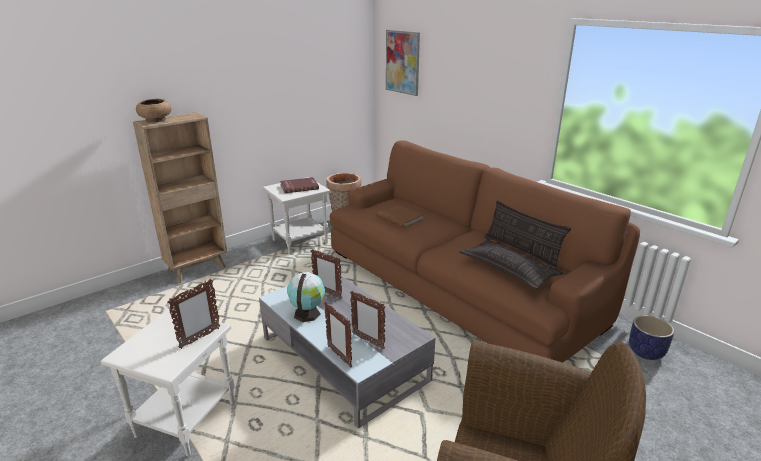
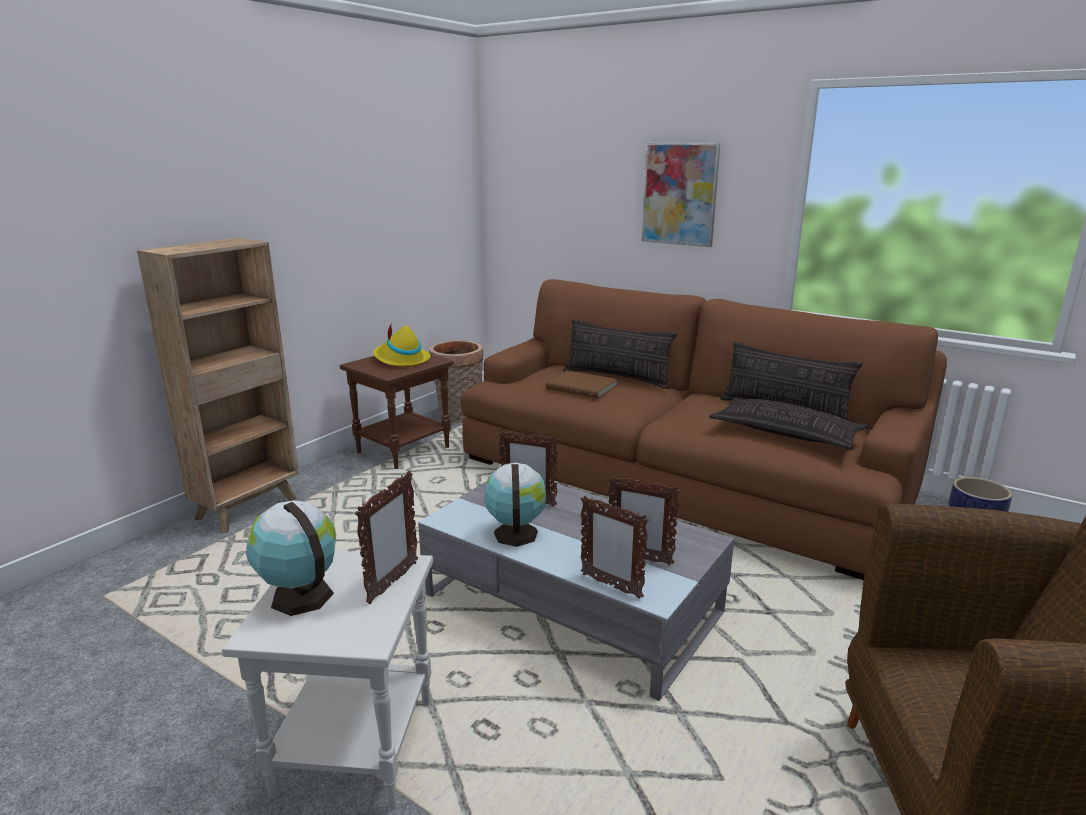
camera: 15 degrees left, 5 degrees down
brown bowl [136,99,171,123] -> none
white side table [263,177,330,254] -> brown side table [340,354,454,469]
red book [280,177,319,193] -> yellow hat [373,325,431,367]
picture [386,30,420,96] -> picture moved to [642,142,721,247]
none -> globe [246,500,336,616]
none -> pillow [563,319,677,389]

